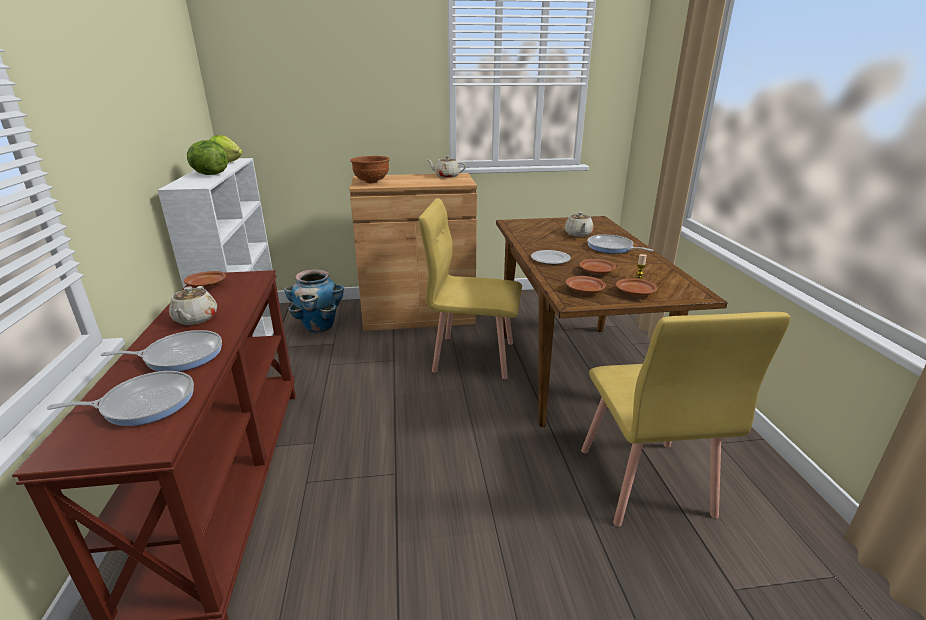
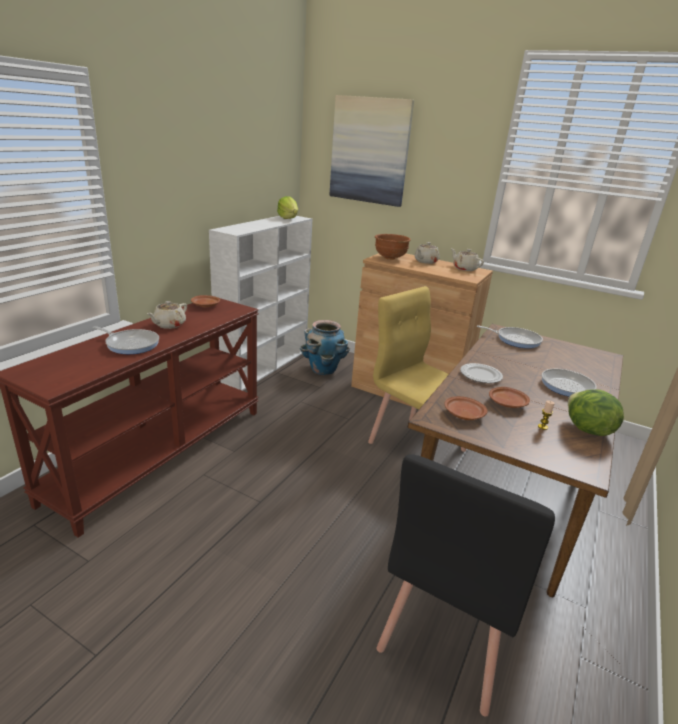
camera: 35 degrees right, 0 degrees up
frying pan [47,371,194,426] -> frying pan moved to [477,325,543,348]
lettuce [187,140,228,175] -> lettuce moved to [568,389,624,436]
beige teapot [565,212,593,237] -> beige teapot moved to [415,242,440,264]
yellow chair [581,312,790,527] -> black chair [377,454,555,717]
brown plate [616,278,658,296] -> none
none -> picture [329,95,414,207]

